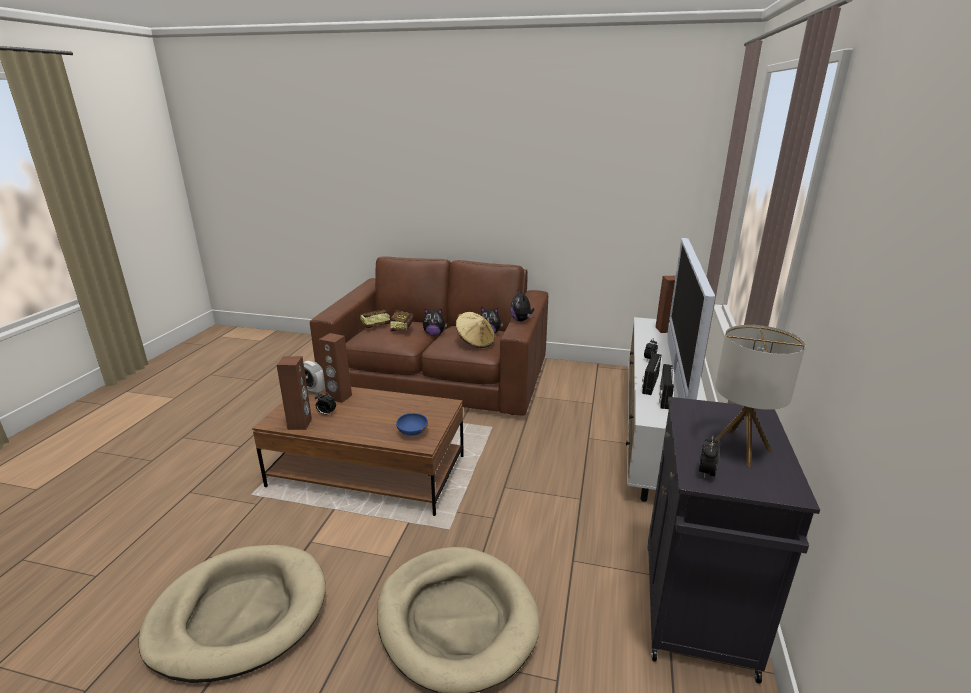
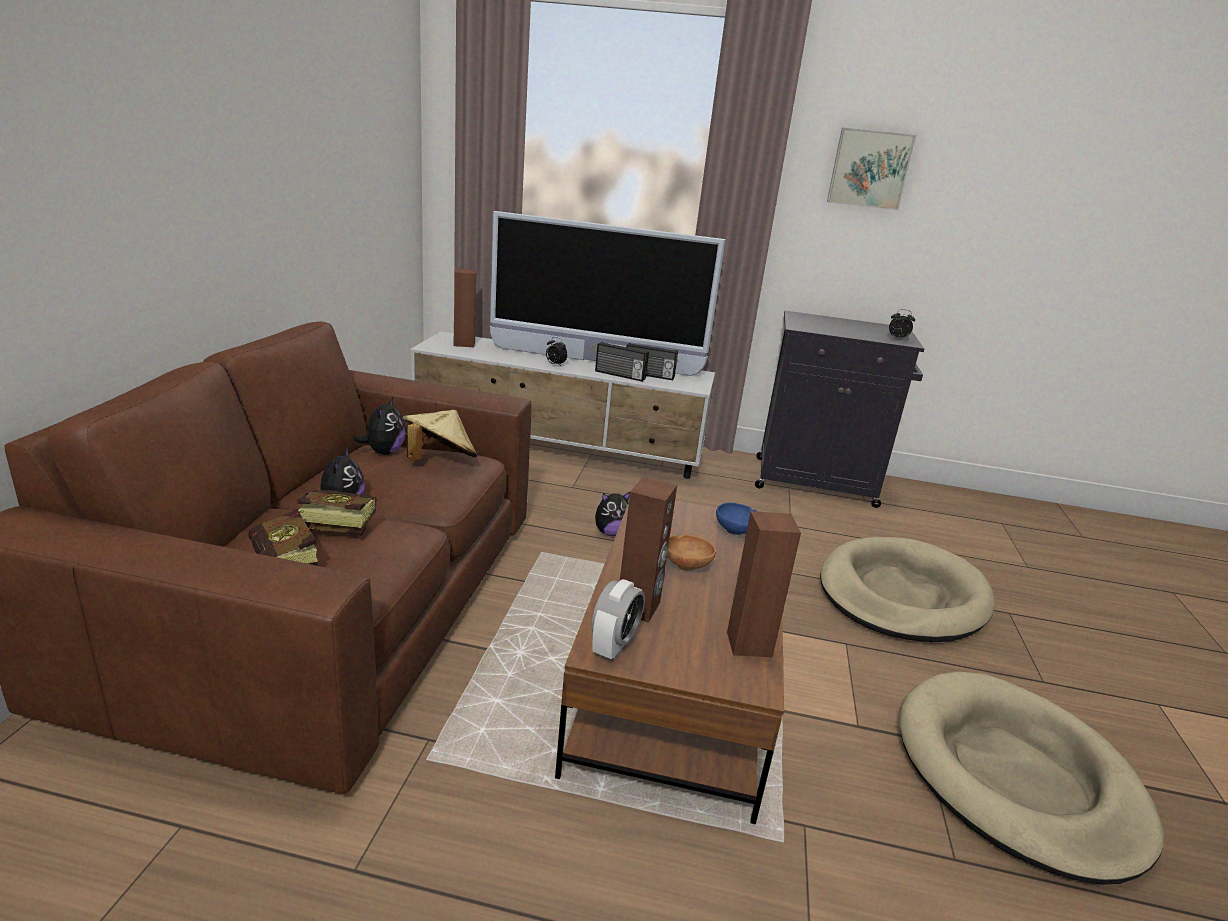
camera: 95 degrees left, 0 degrees up
alarm clock [315,391,336,415] -> none
plush toy [510,290,534,322] -> plush toy moved to [595,492,630,536]
table lamp [711,325,806,467] -> none
none -> brown bowl [667,535,716,571]
none -> picture [827,128,916,210]

